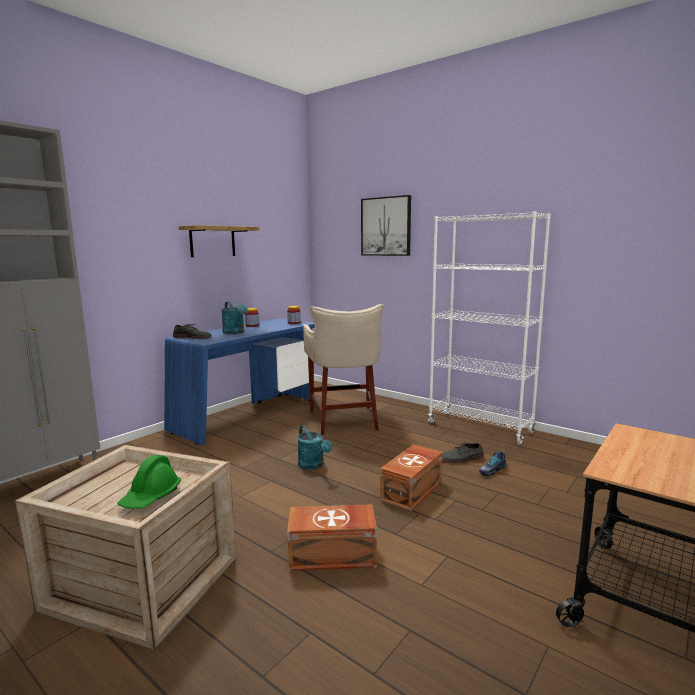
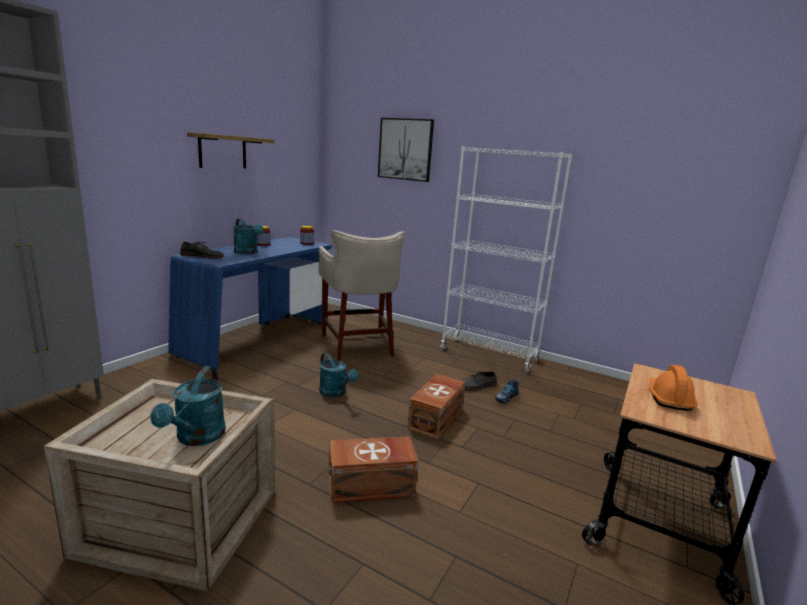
camera: 10 degrees left, 5 degrees up
green hard hat [117,455,181,509] -> turquoise watering can [150,366,226,446]
none -> orange hard hat [649,365,698,411]

